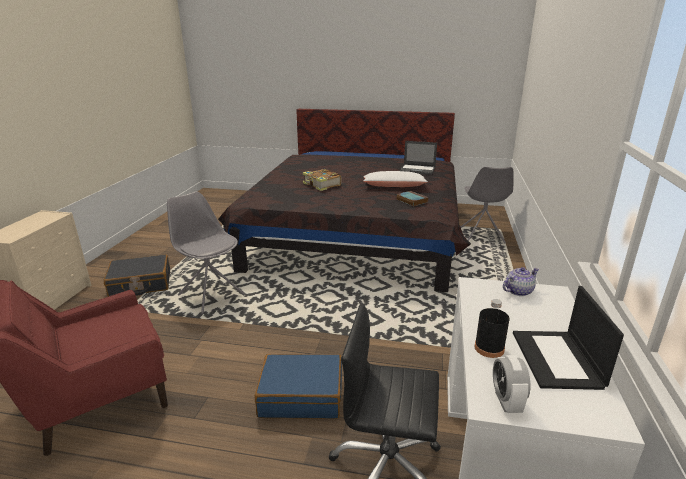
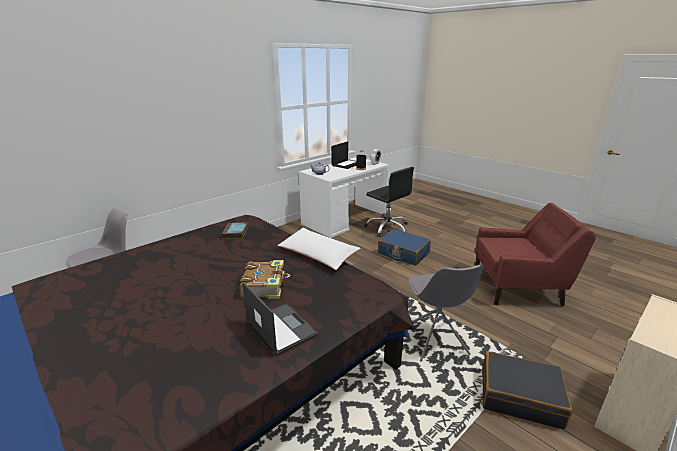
camera: 145 degrees left, 0 degrees up
white pillow [363,171,428,187] -> white pillow moved to [277,228,361,270]
laptop [400,141,437,175] -> laptop moved to [242,282,318,356]

